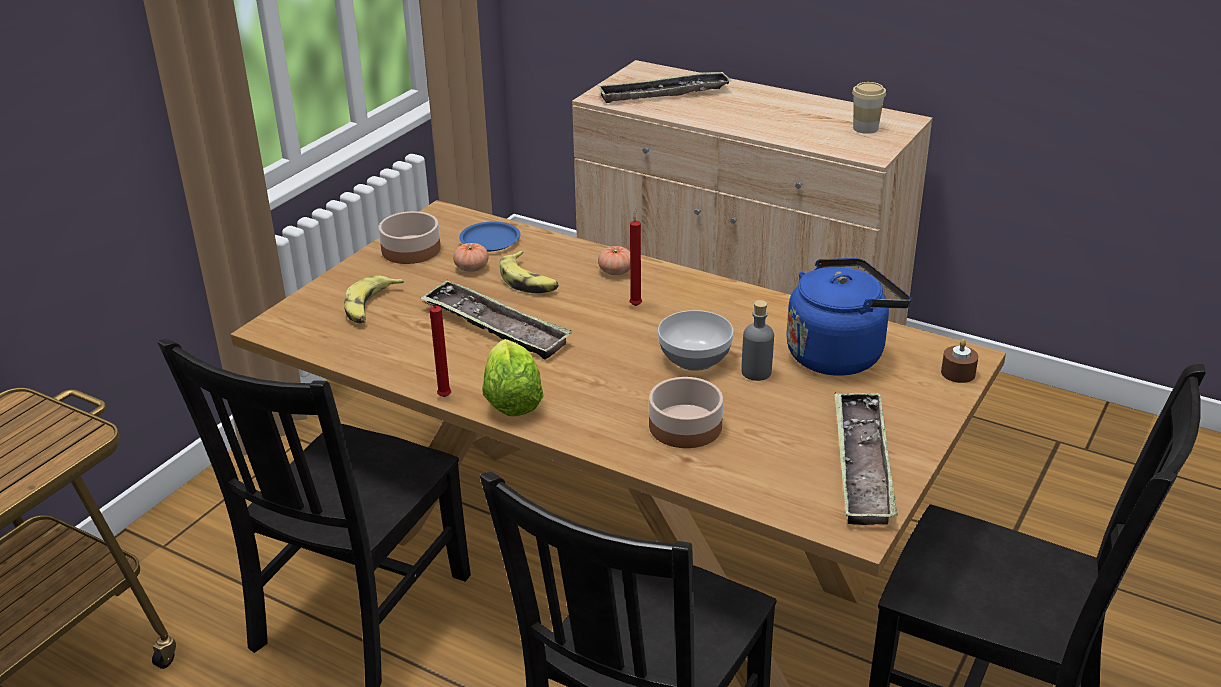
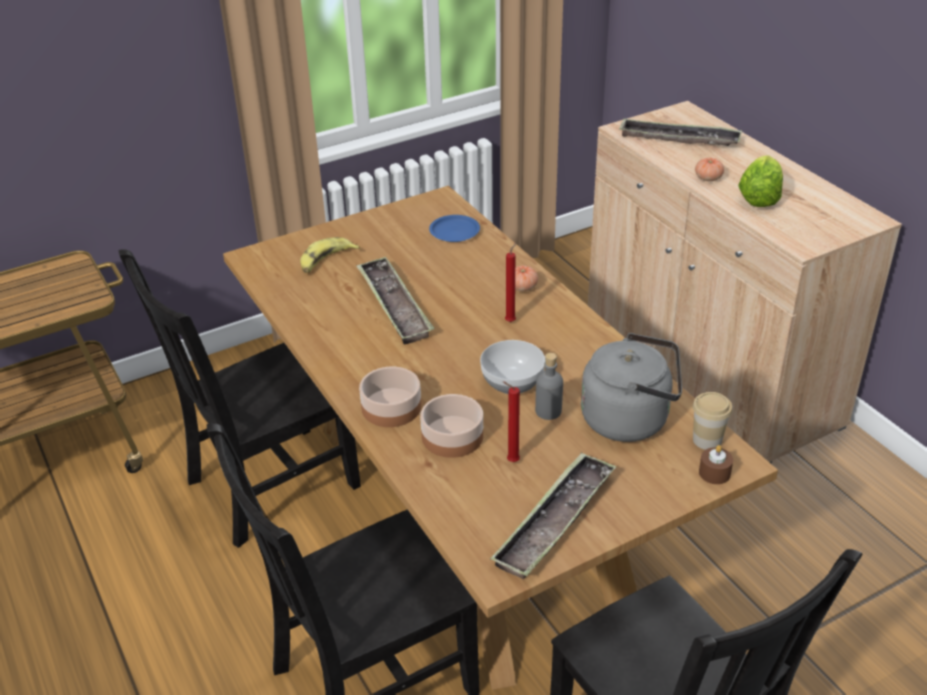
camera: 30 degrees right, 5 degrees up
bowl [378,211,441,264] -> bowl moved to [359,367,421,427]
red candle [423,301,451,397] -> red candle moved to [503,382,520,462]
tomato [453,243,489,272] -> tomato moved to [695,158,724,181]
lettuce [482,339,544,416] -> lettuce moved to [738,155,783,207]
banana [499,251,559,293] -> none
blue kettle [786,258,911,376] -> grey kettle [581,333,682,442]
cup [852,82,886,134] -> cup moved to [693,392,732,450]

